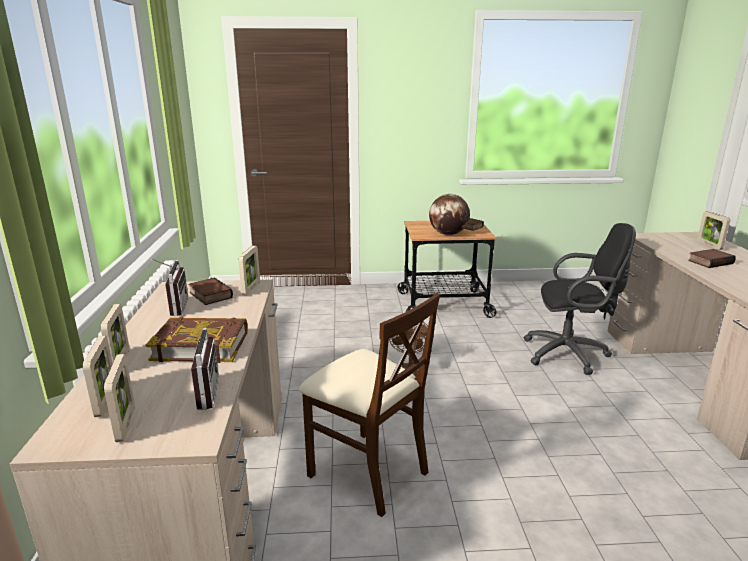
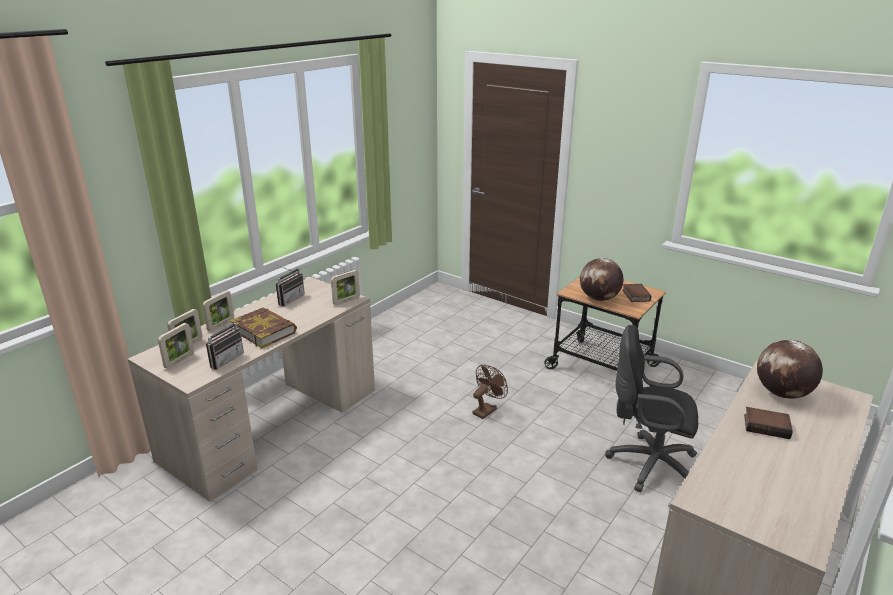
camera: 40 degrees right, 5 degrees up
book [189,277,233,305] -> none
beige chair [299,293,440,517] -> none
black office chair [523,223,636,375] -> black office chair turned 150 degrees clockwise [605,325,698,492]
picture frame [697,211,730,250] -> none
none -> globe [757,340,823,398]

